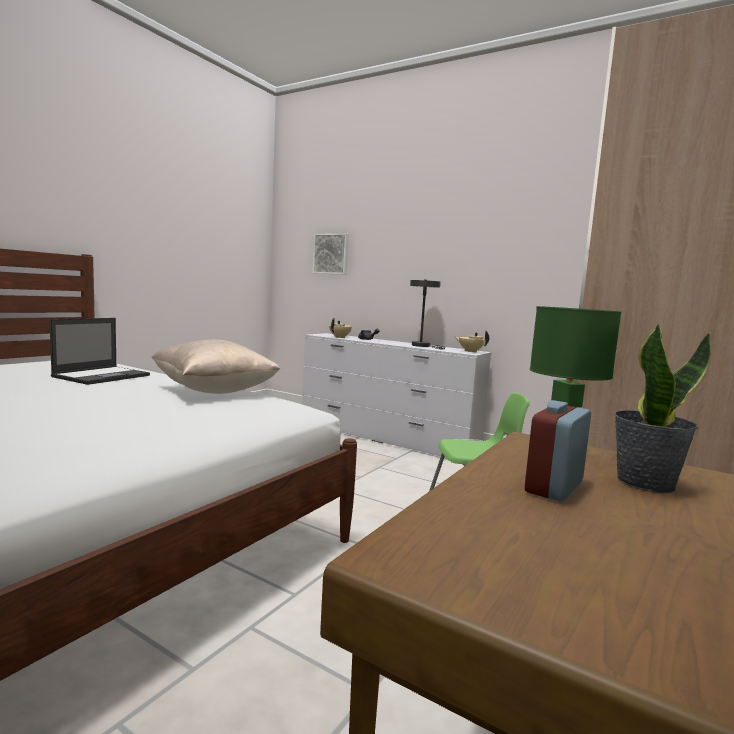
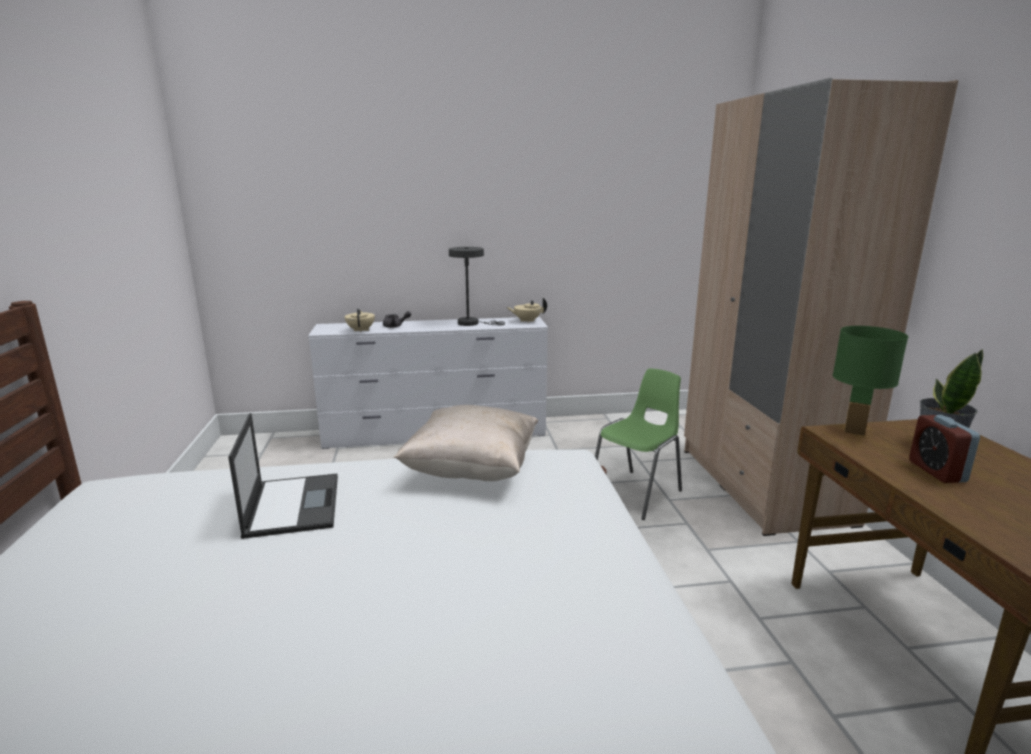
camera: 40 degrees left, 10 degrees up
picture [312,233,349,275] -> none

